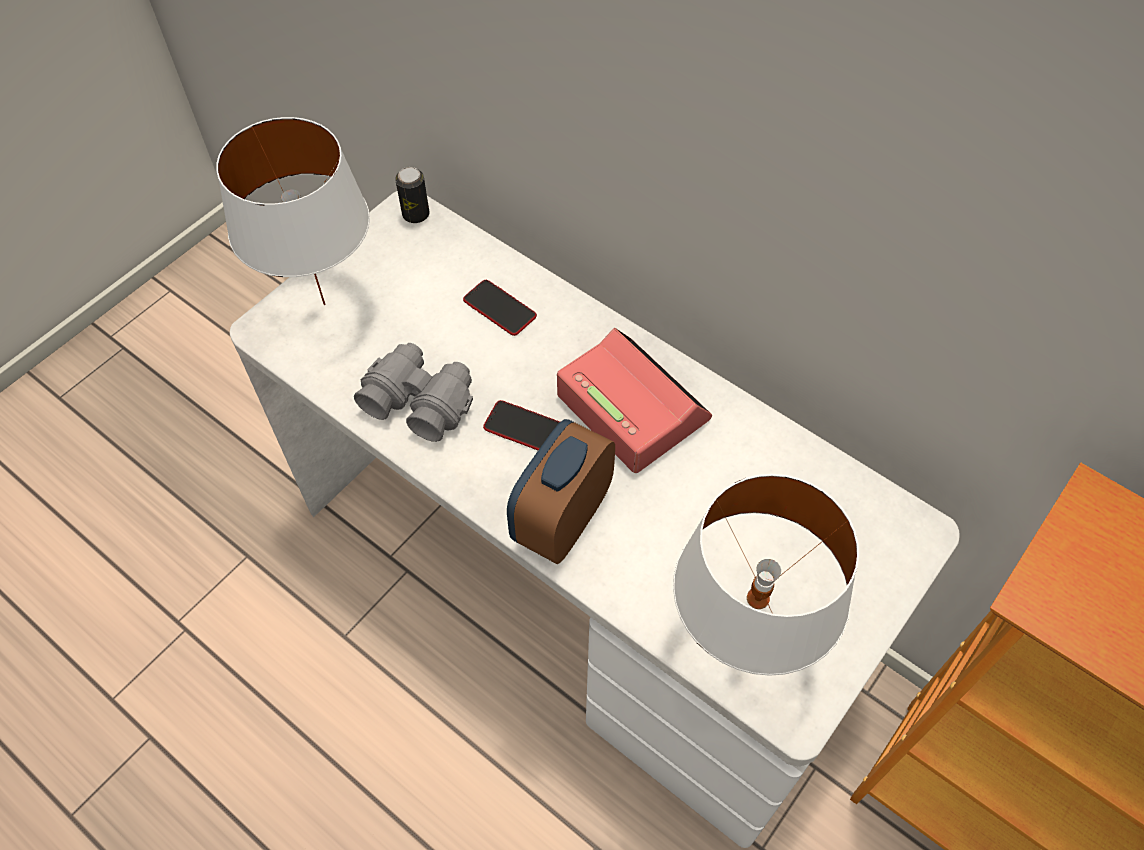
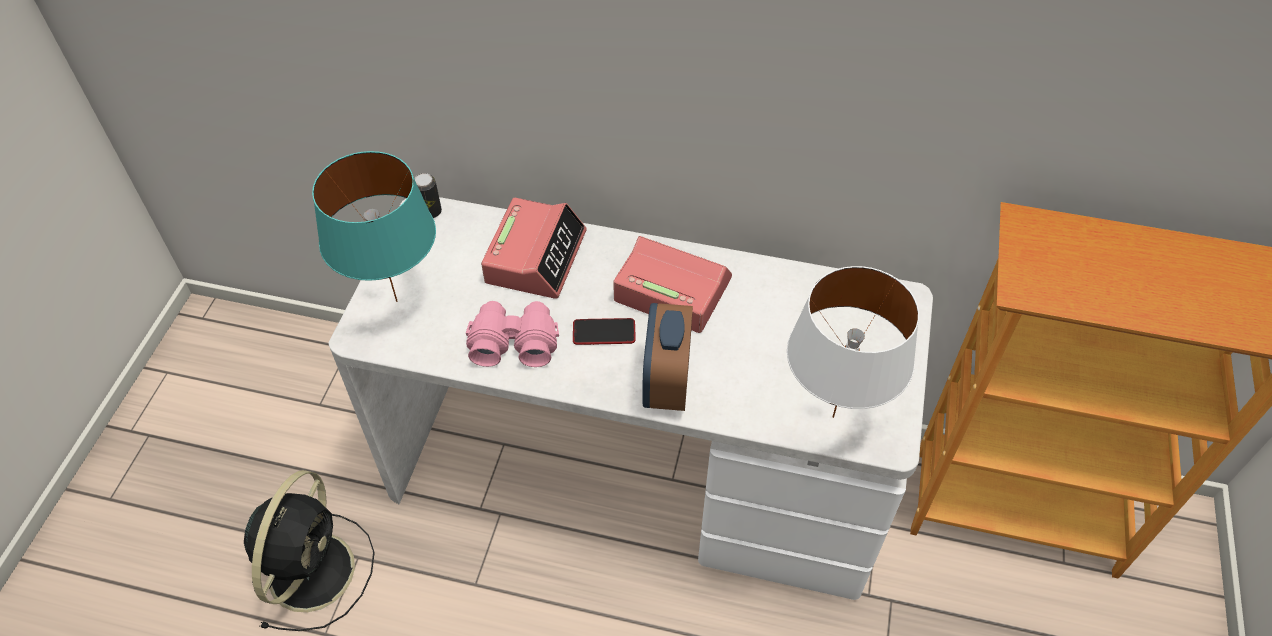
camera: 25 degrees left, 5 degrees down
white table lamp [216,117,370,305] -> turquoise table lamp [312,151,436,302]
grey binoculars [354,343,473,442] -> pink binoculars [466,301,559,367]
phone [463,280,537,336] -> alarm clock [481,198,587,299]
none -> black fan [244,470,375,631]

